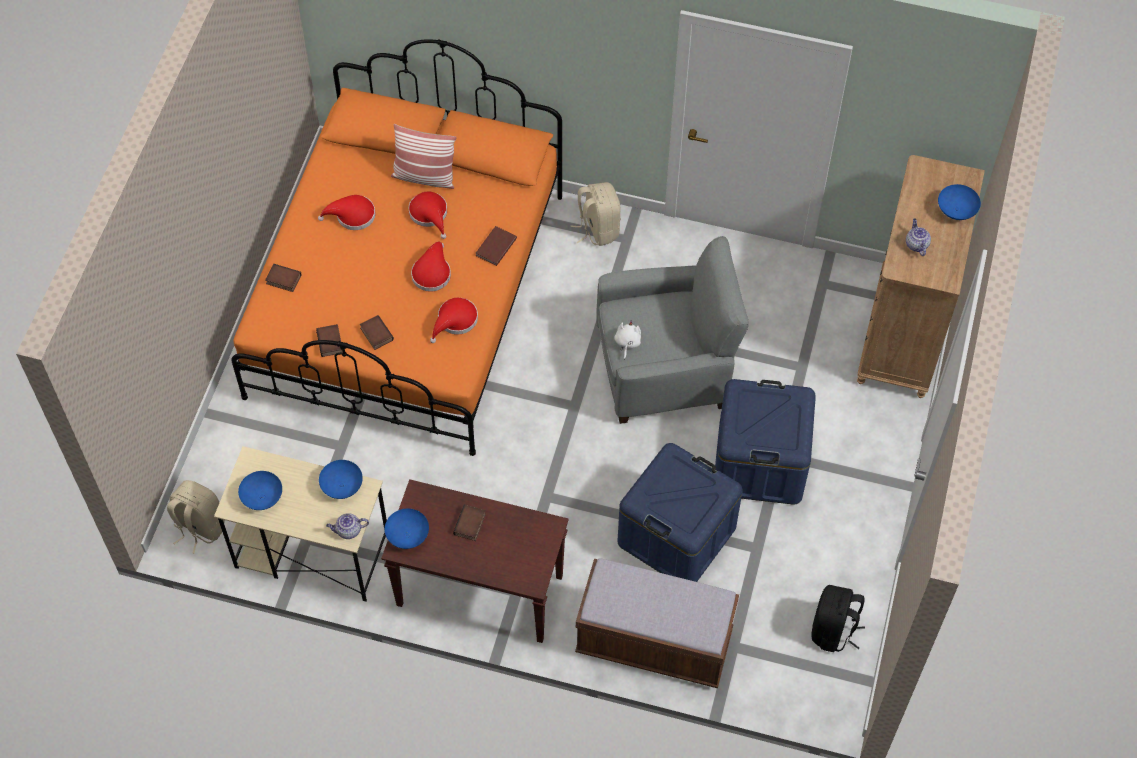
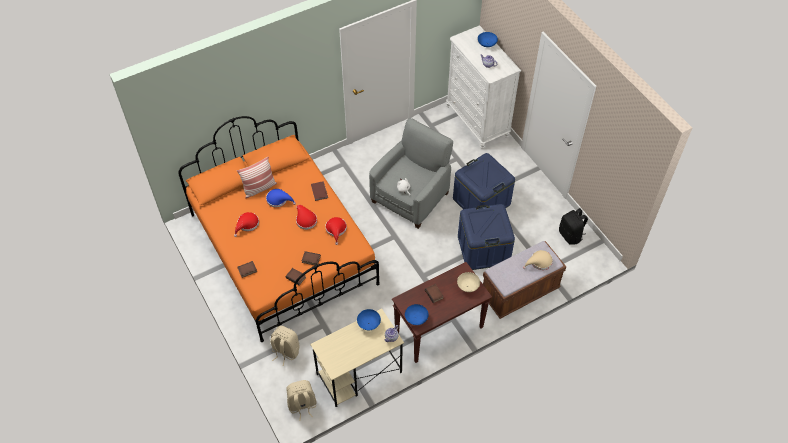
camera: 45 degrees left, 5 degrees down
blue bowl [238,471,282,510] -> none
red hat [409,192,447,239] -> blue hat [266,189,296,207]
beige backpack [570,182,621,246] -> beige backpack moved to [270,326,299,366]
brown dresser [857,155,985,398] -> white dresser [446,25,521,149]
none -> beige bowl [457,272,480,292]
none -> beige hat [523,250,553,270]

